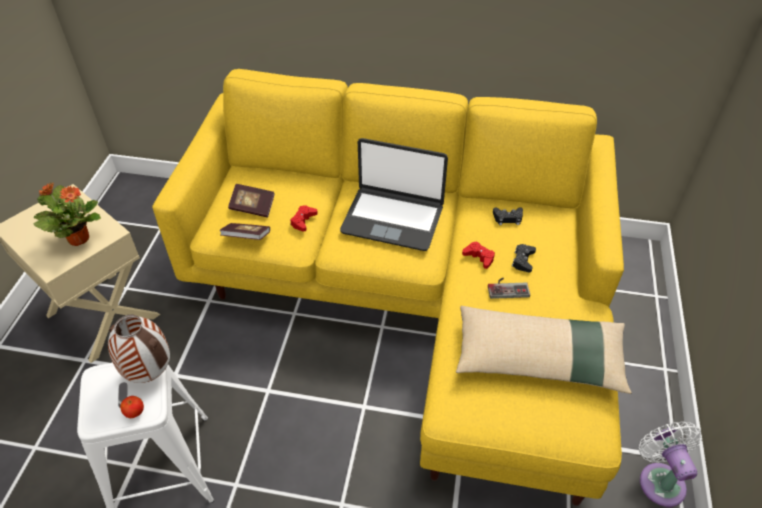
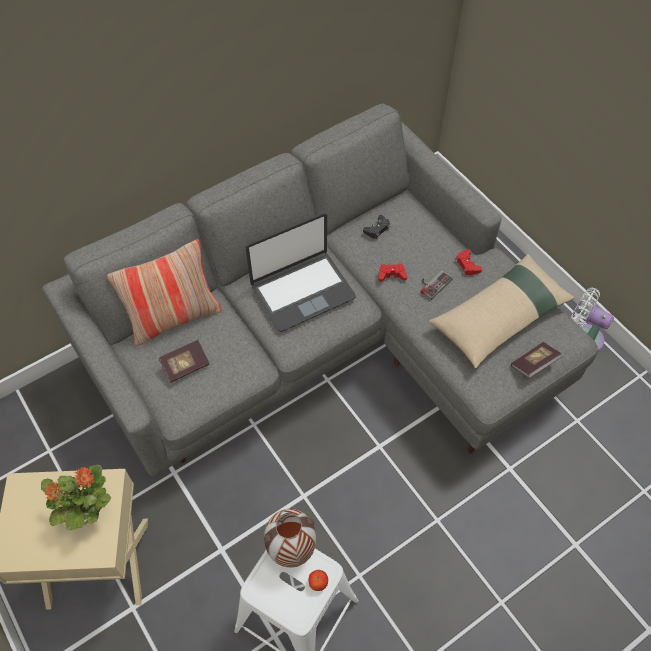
camera: 45 degrees left, 10 degrees up
yellow sofa [152,69,624,506] -> grey sofa [42,104,598,476]
book [219,223,270,240] -> book moved to [511,342,562,378]
red game controller [290,205,318,232] -> red game controller moved to [455,249,482,275]
black game controller [512,244,536,272] -> none
none -> pillow [107,239,222,346]

